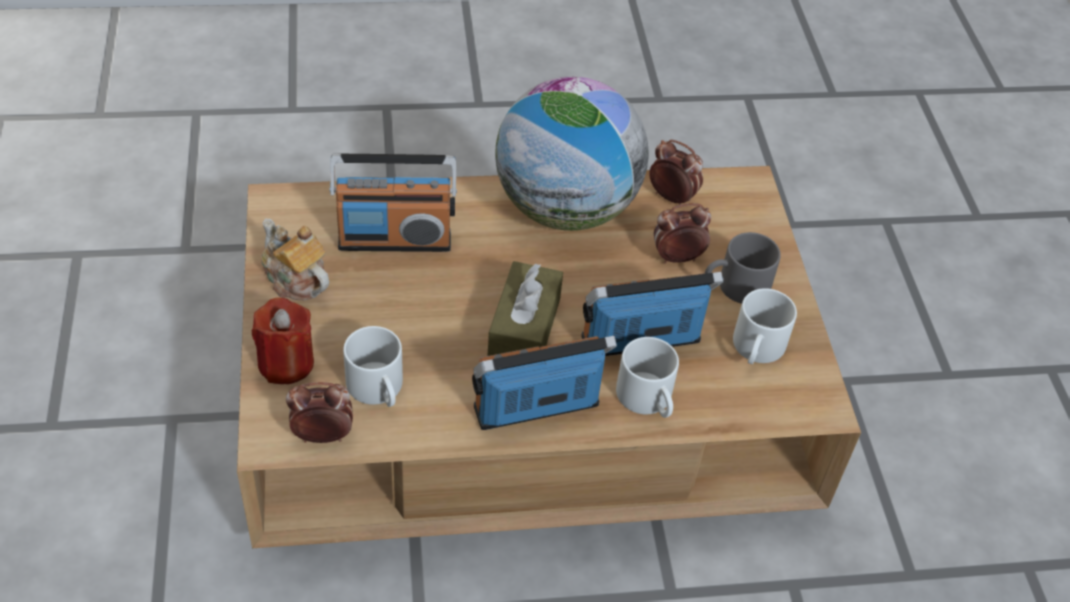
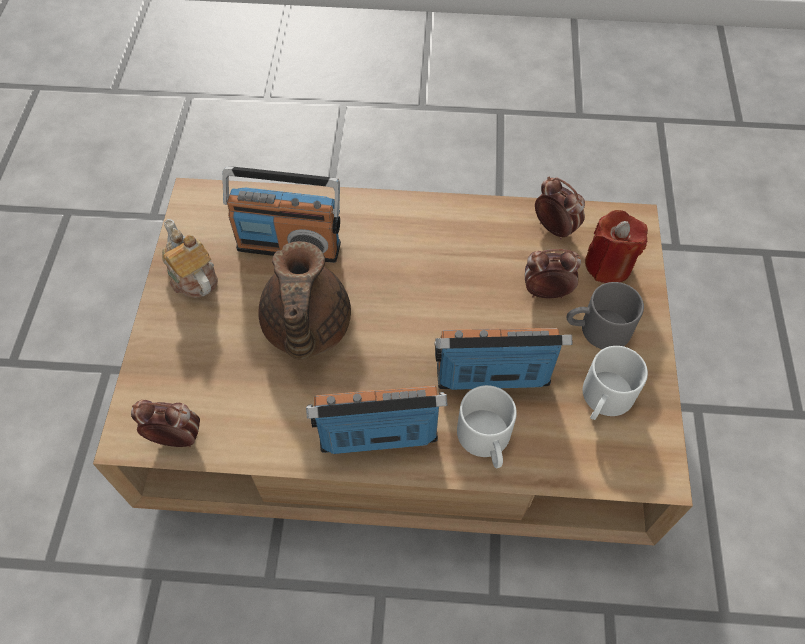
camera: 15 degrees right, 10 degrees up
red candle [252,298,314,384] -> red candle moved to [585,210,648,283]
white mug [343,326,403,407] -> none
brown tissue box [488,261,563,356] -> none
globe [495,77,649,231] -> none
none -> brown teapot [258,241,351,360]

